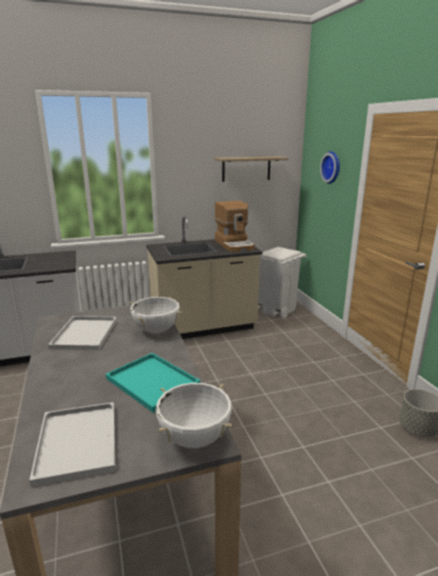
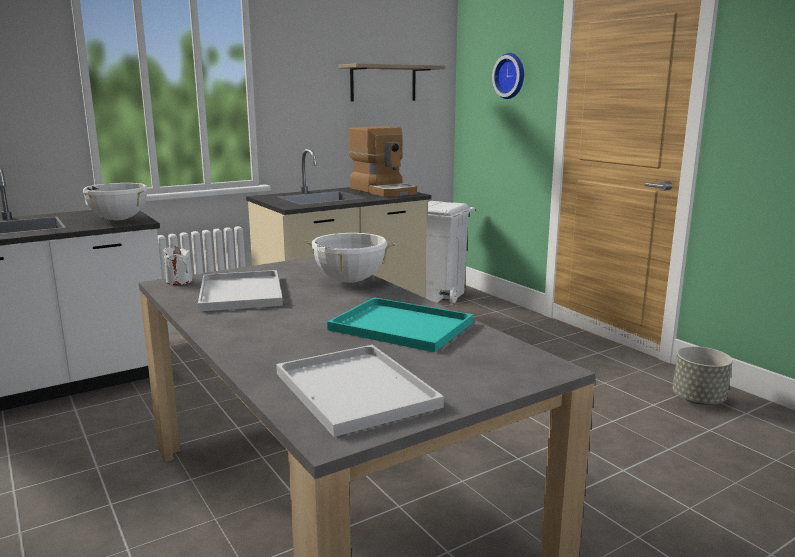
camera: 15 degrees left, 5 degrees down
white cooking pot [156,383,232,448] -> white cooking pot moved to [83,183,147,220]
none -> white candle [163,246,192,285]

